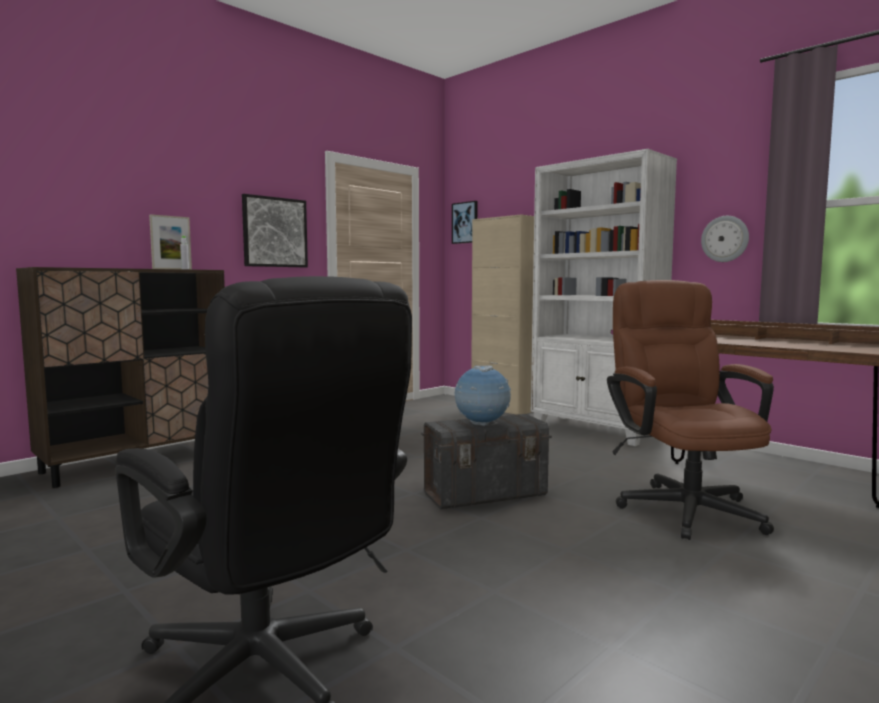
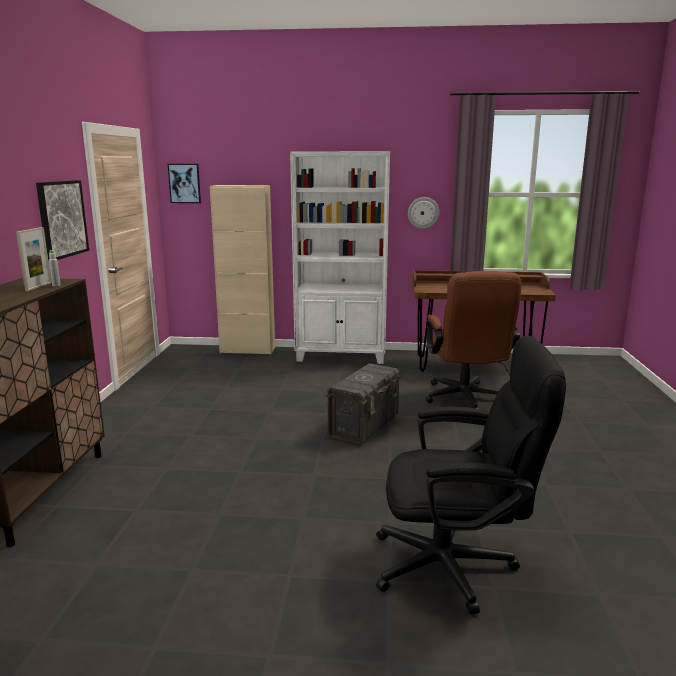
camera: 40 degrees left, 10 degrees up
globe [454,365,511,426] -> none
brown office chair [607,280,774,540] -> brown office chair turned 135 degrees counterclockwise [426,271,521,409]

